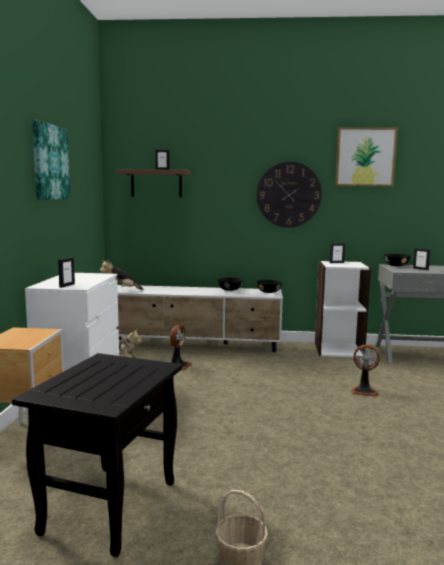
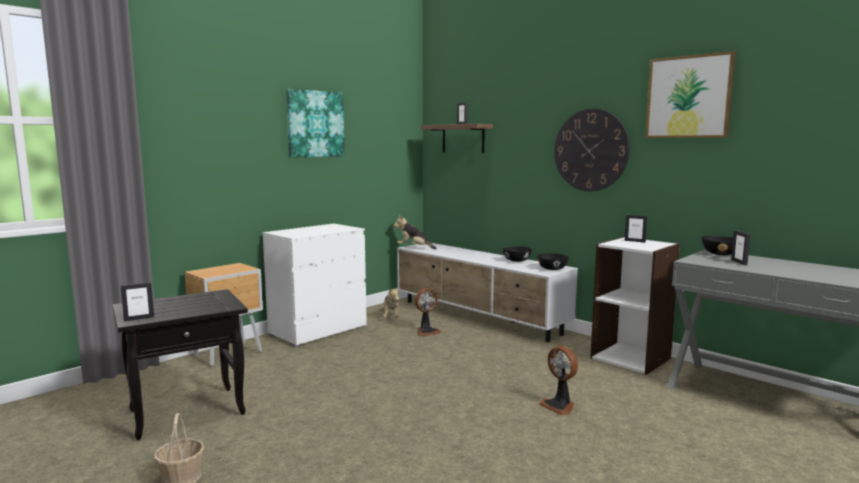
camera: 40 degrees right, 0 degrees up
picture frame [58,257,75,288] -> picture frame moved to [120,282,154,322]

